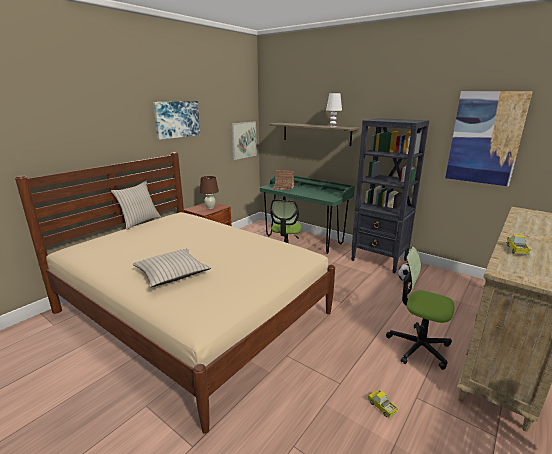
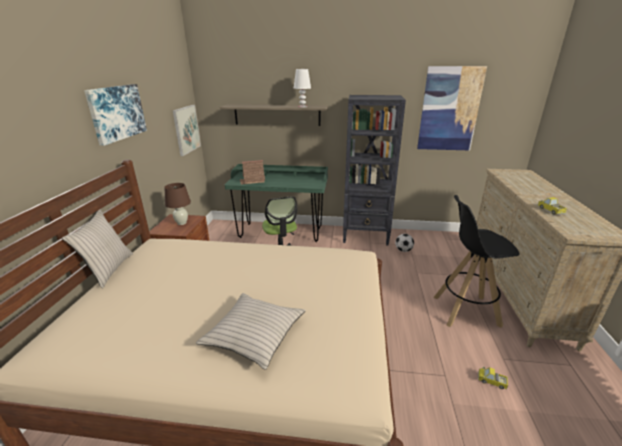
camera: 30 degrees left, 5 degrees up
office chair [386,247,454,370] -> black stool [433,195,519,328]

